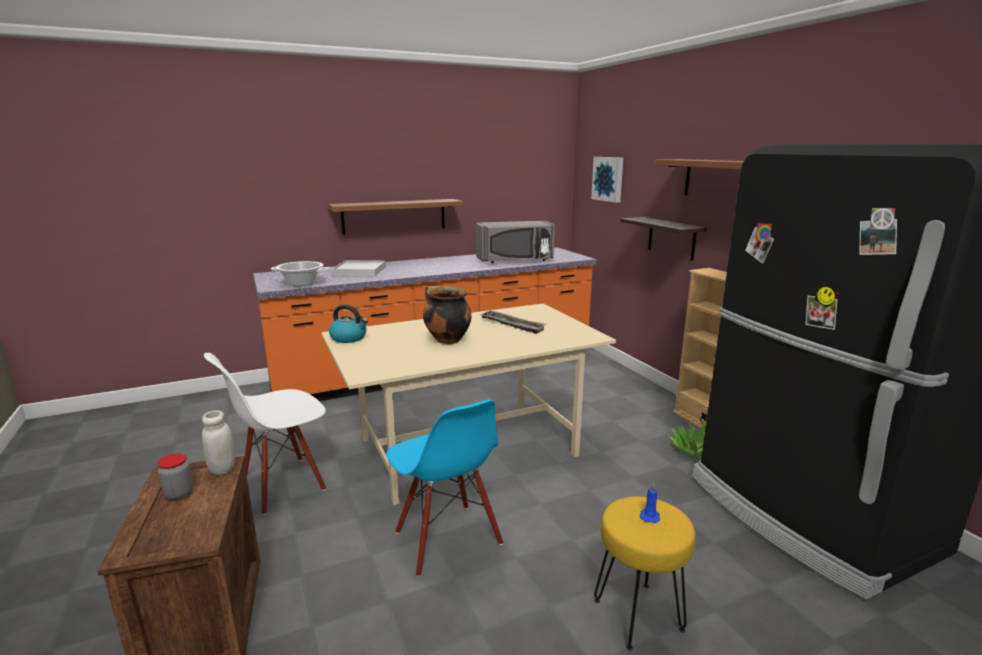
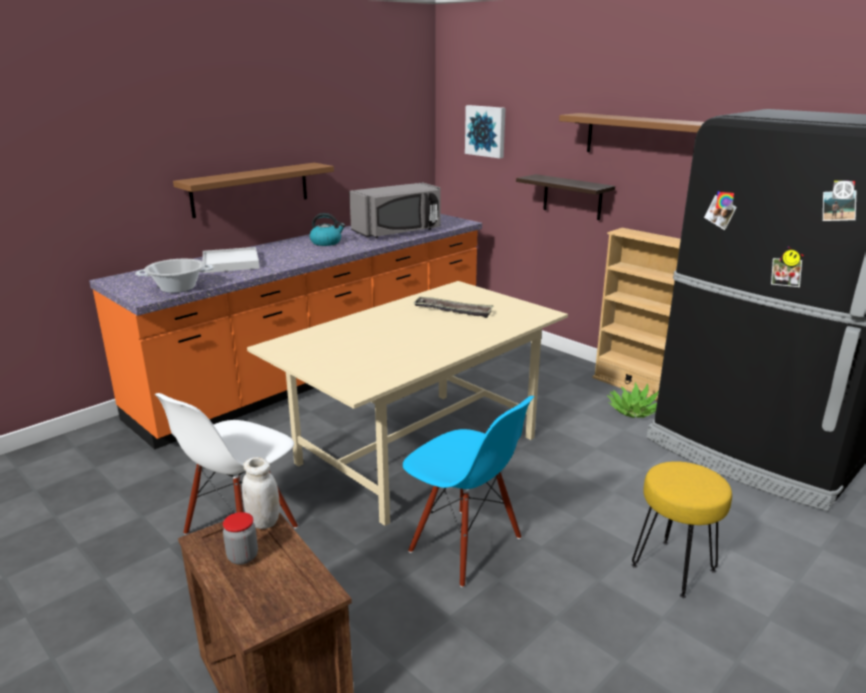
camera: 20 degrees left, 5 degrees up
kettle [329,304,368,343] -> kettle moved to [310,213,345,246]
cooking pot [423,286,472,344] -> none
blue candle [640,483,660,523] -> none

